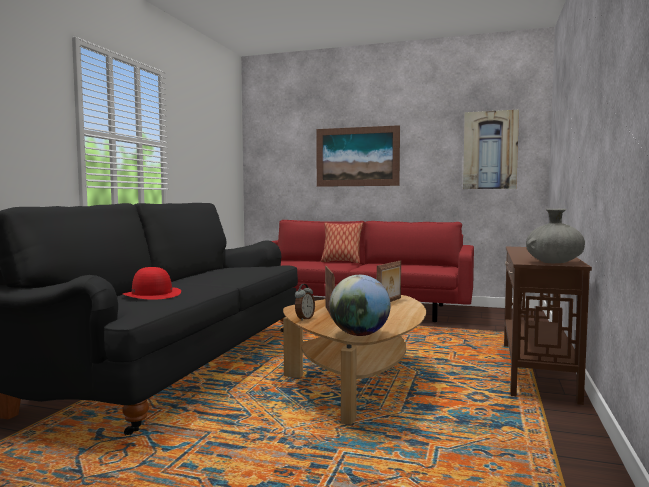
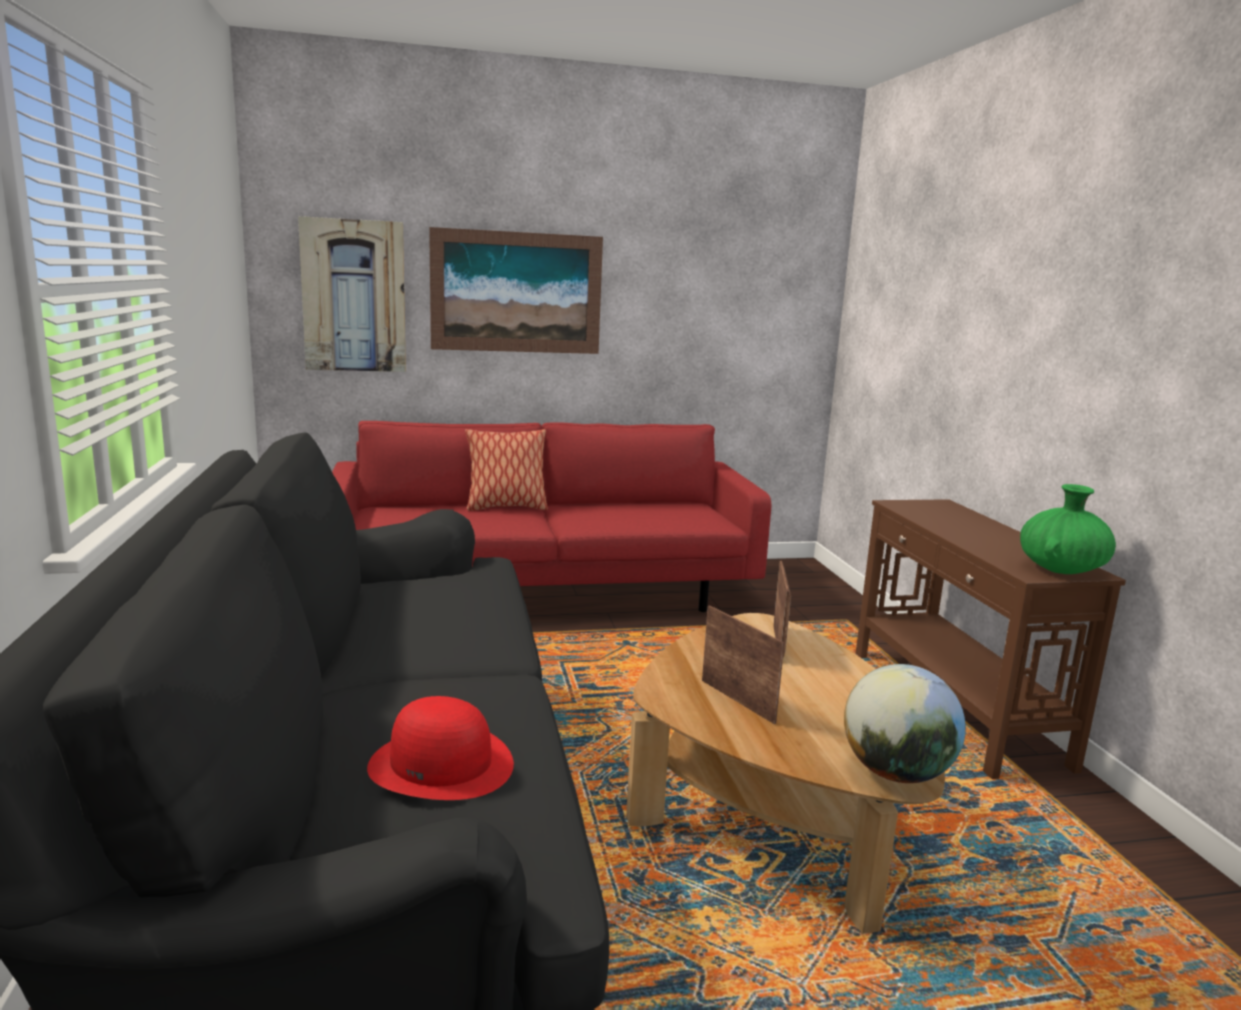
camera: 30 degrees left, 10 degrees up
alarm clock [295,284,315,321] -> none
picture [463,110,519,189] -> picture moved to [298,216,406,372]
grey vase [526,209,585,263] -> green vase [1020,484,1116,574]

